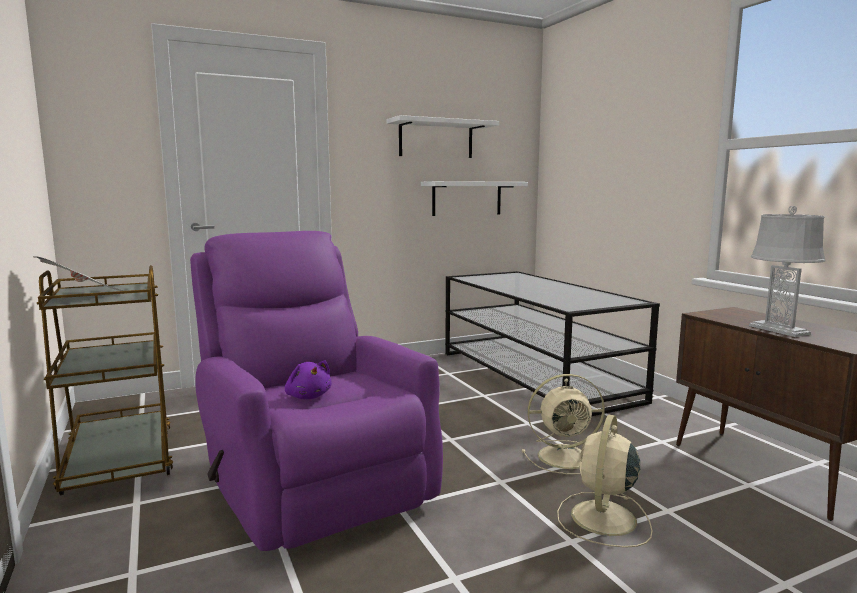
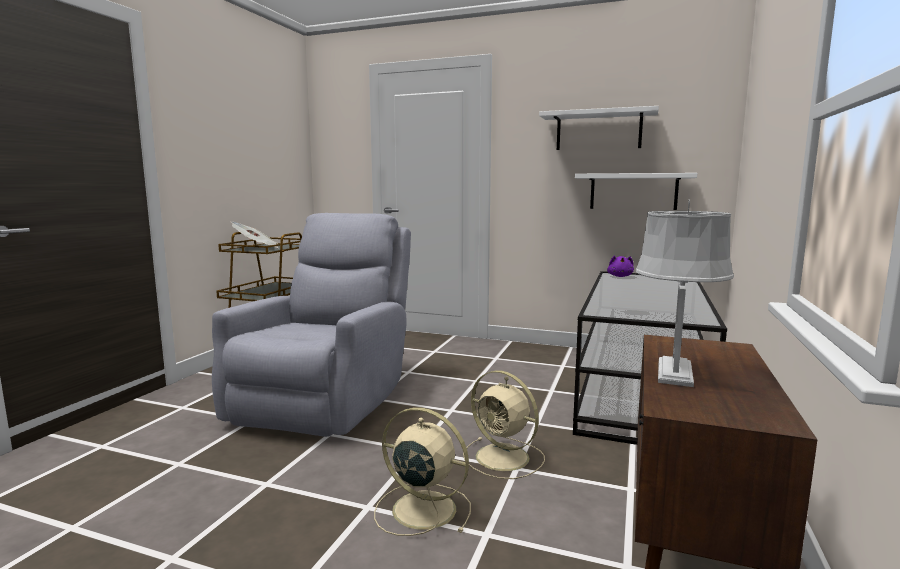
camera: 45 degrees right, 0 degrees up
purple armchair [190,231,443,551] -> grey armchair [212,213,411,437]
purple plush toy [285,361,331,399] -> purple plush toy moved to [607,255,634,277]
beige fan [557,415,653,548] -> beige fan turned 45 degrees clockwise [374,407,471,536]

